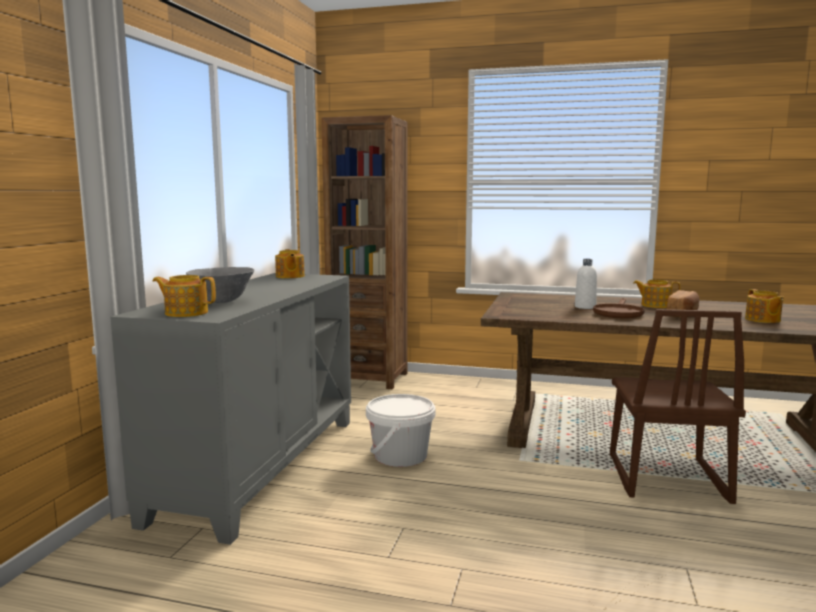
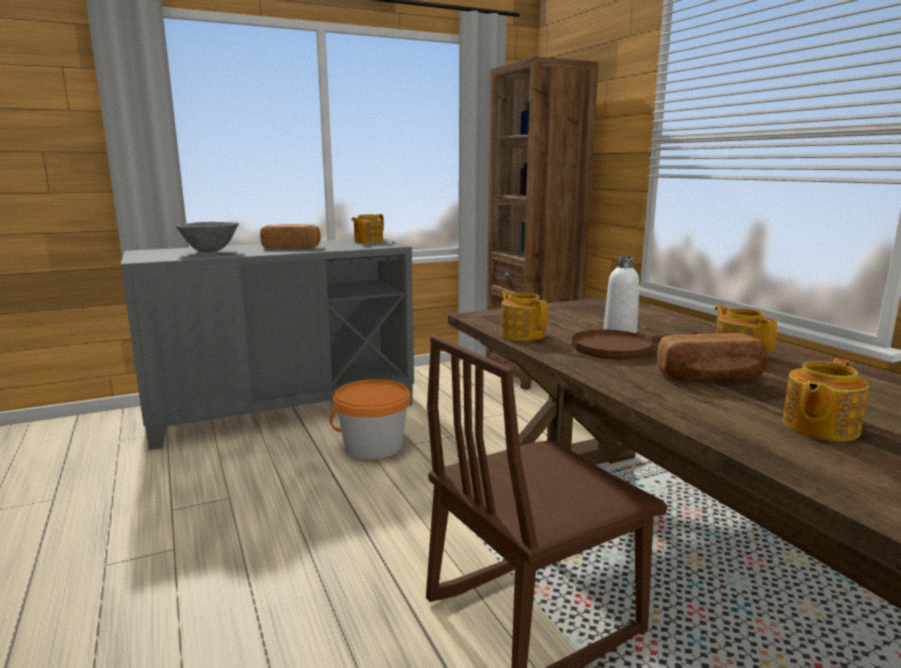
camera: 50 degrees right, 5 degrees up
teapot [153,275,216,317] -> teapot moved to [500,291,548,341]
white bucket [366,394,435,467] -> orange bucket [330,379,411,459]
none -> bread [260,224,321,248]

